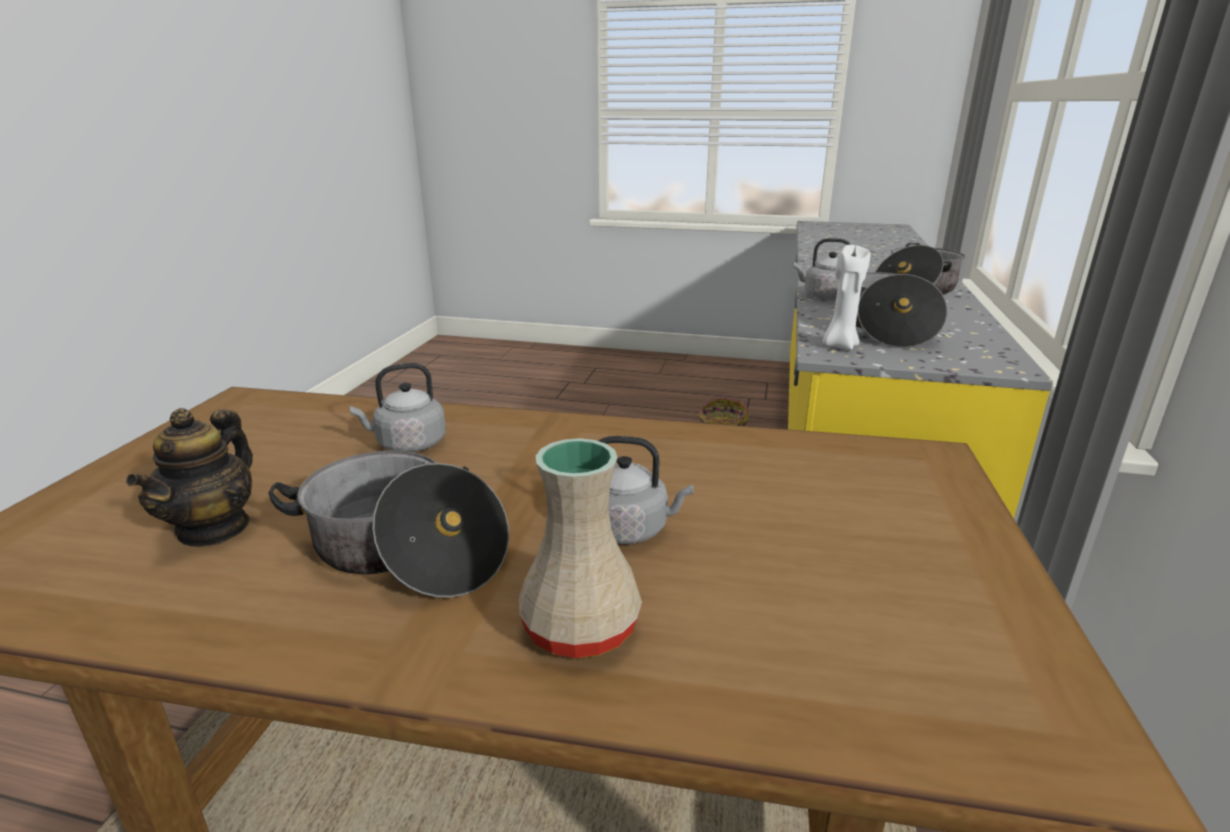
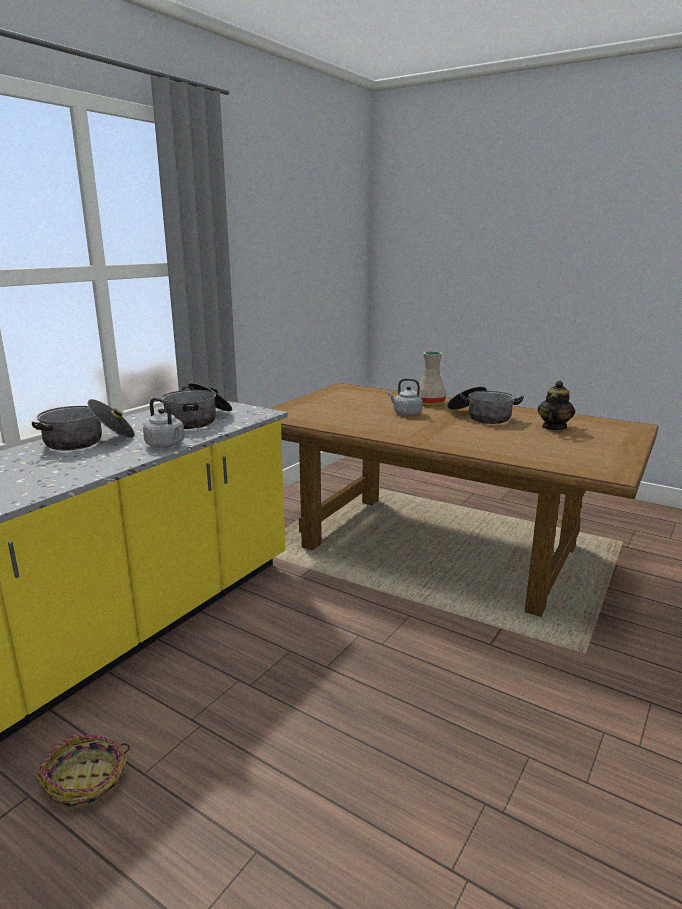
camera: 160 degrees left, 5 degrees down
grey kettle [349,363,446,452] -> none
white candle [823,245,870,350] -> none

